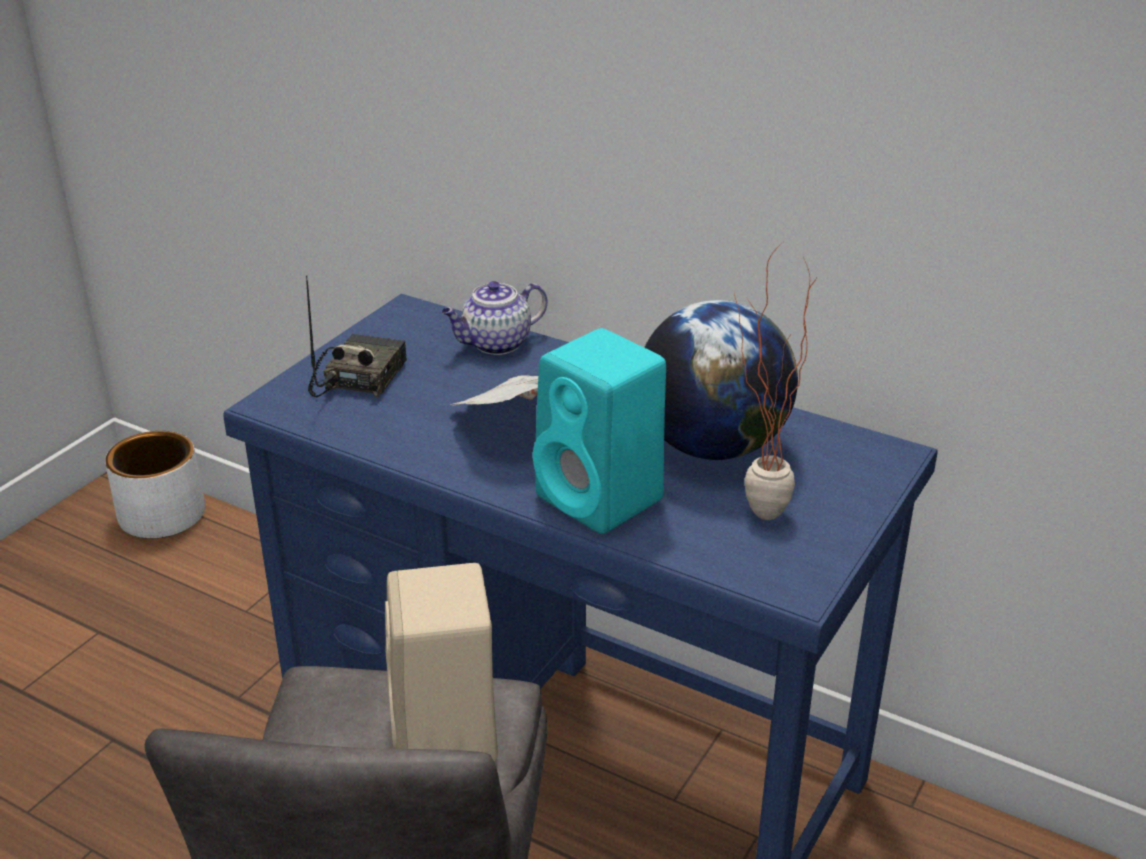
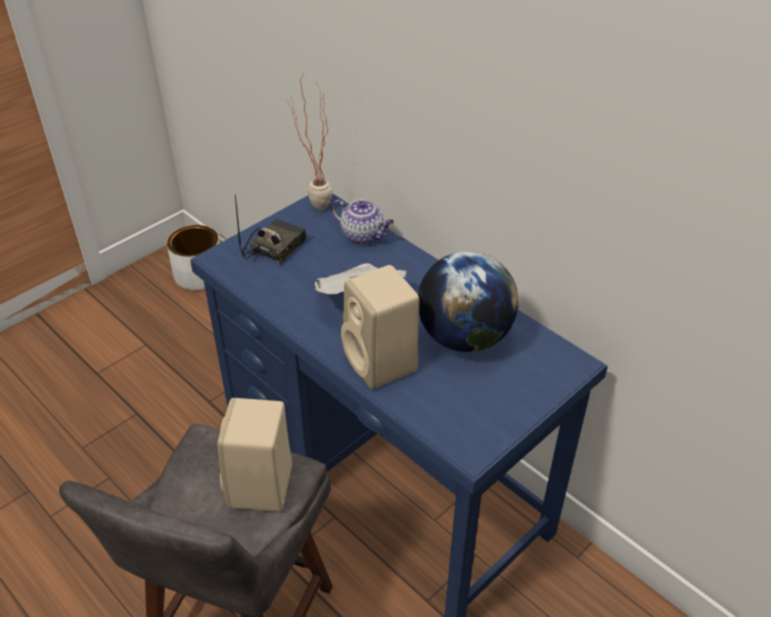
camera: 15 degrees right, 10 degrees up
teapot [441,281,548,355] -> teapot turned 135 degrees counterclockwise [331,199,394,245]
turquoise speaker [533,328,666,534] -> beige speaker [341,265,419,389]
potted plant [734,243,817,520] -> potted plant moved to [286,75,332,210]

